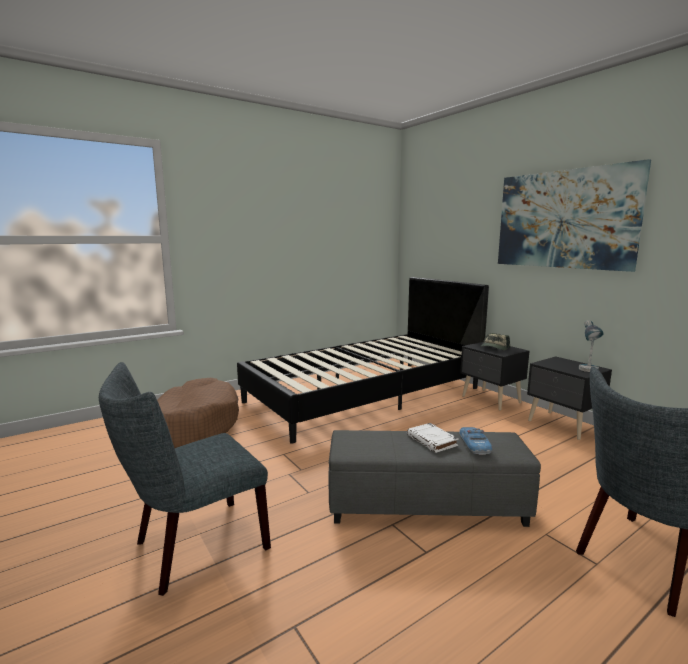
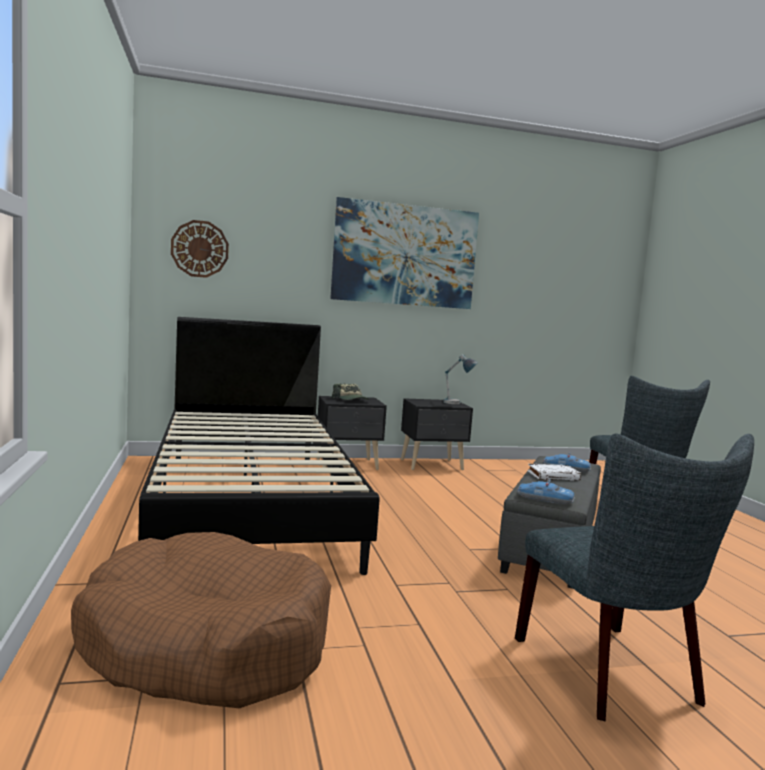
camera: 70 degrees left, 5 degrees down
none -> wall clock [171,220,229,278]
none -> toy car [517,479,575,504]

